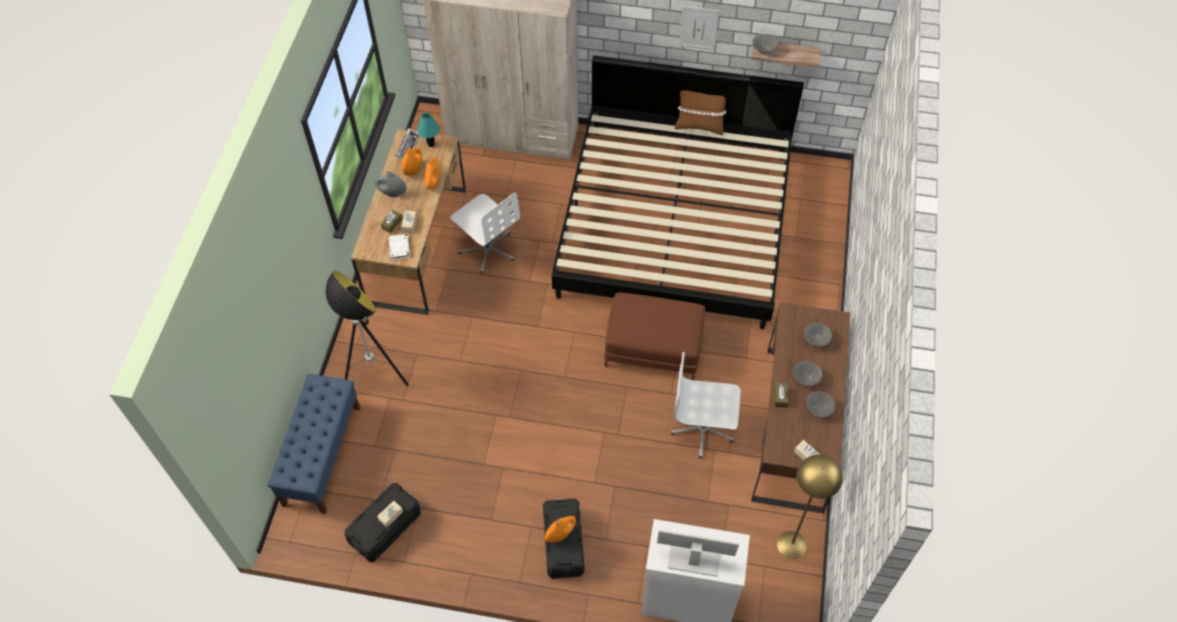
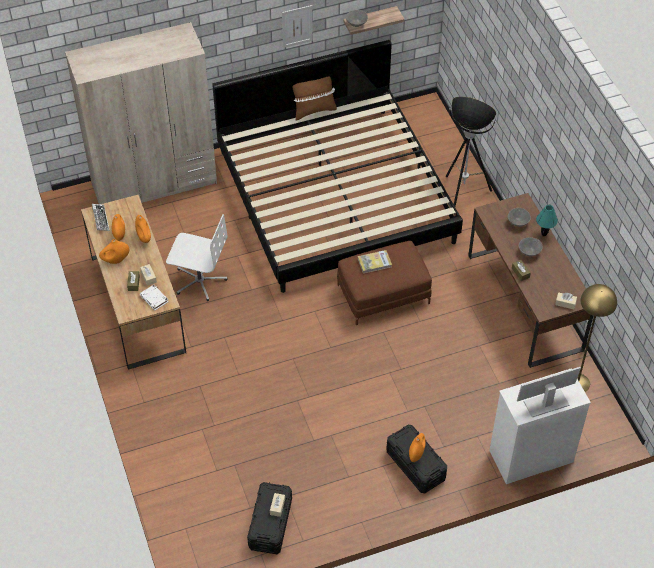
camera: 30 degrees left, 5 degrees down
blue bench [267,374,360,514] -> none
floor lamp [325,271,409,386] -> floor lamp moved to [446,96,496,206]
grey vase [374,171,406,197] -> orange vase [99,239,129,264]
turquoise table lamp [417,112,440,147] -> turquoise table lamp moved to [536,205,558,236]
white office chair [671,352,741,458] -> none
grey bowl [807,391,836,417] -> none
none -> book [358,250,392,274]

